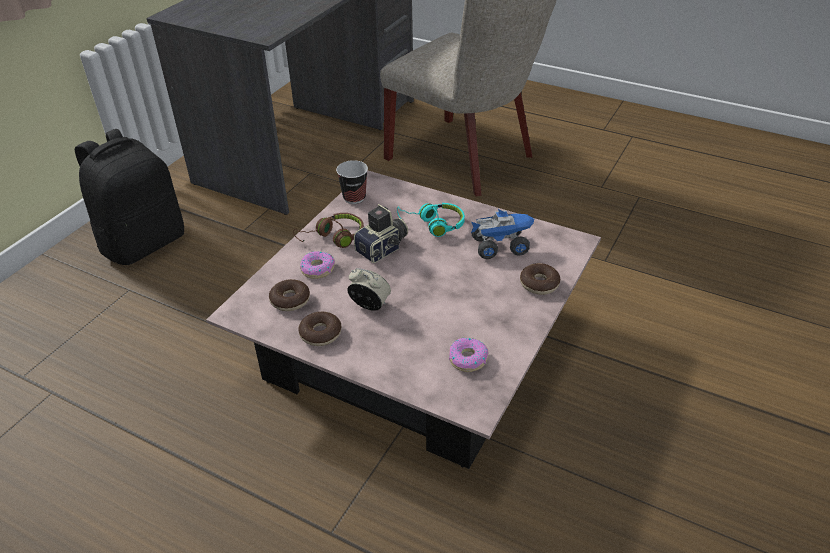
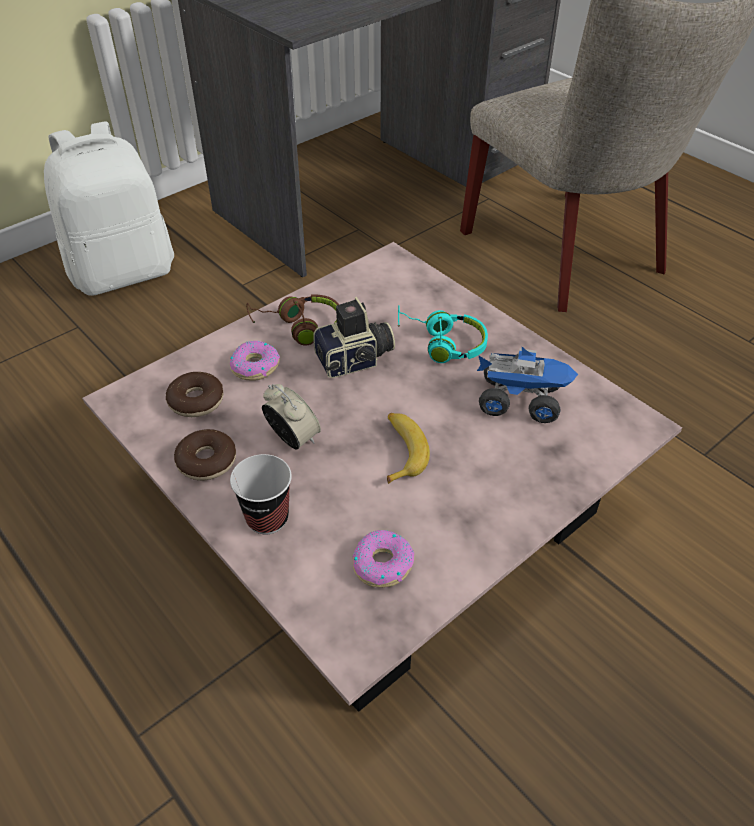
camera: 20 degrees right, 5 degrees up
black backpack [75,129,184,265] -> white backpack [44,122,174,296]
cup [336,160,368,204] -> cup moved to [230,454,292,535]
donut [520,263,560,295] -> none
none -> banana [387,413,430,484]

